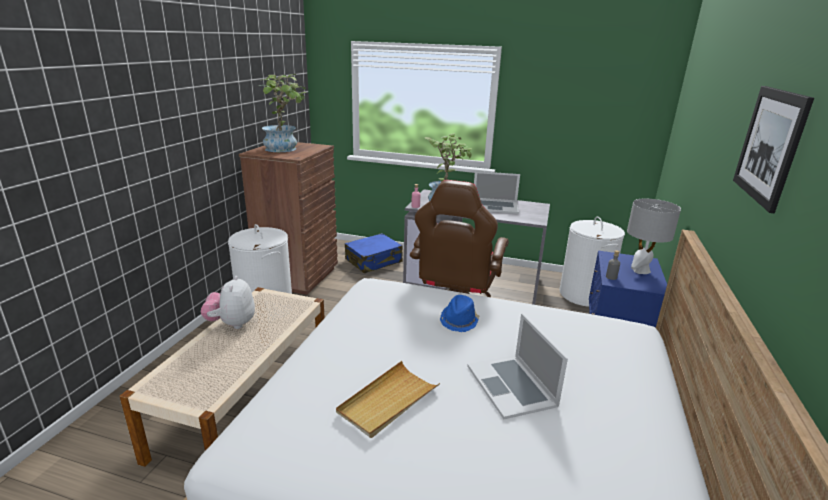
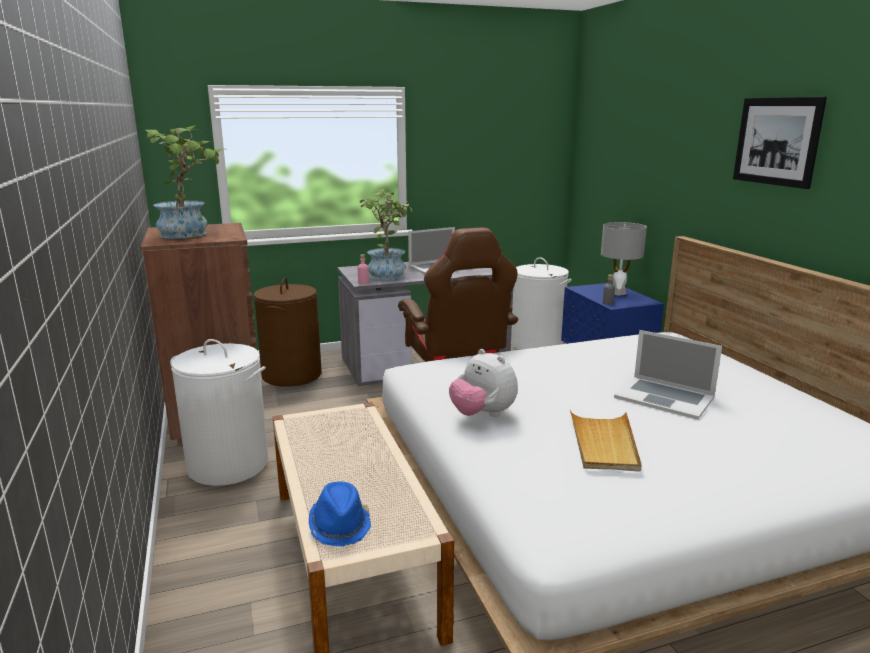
camera: 35 degrees left, 5 degrees down
plush toy [201,276,255,329] -> plush toy moved to [449,349,518,417]
blue suitcase [345,233,403,273] -> brown laundry basket [253,278,322,387]
blue hat [440,295,480,332] -> blue hat moved to [308,482,371,547]

